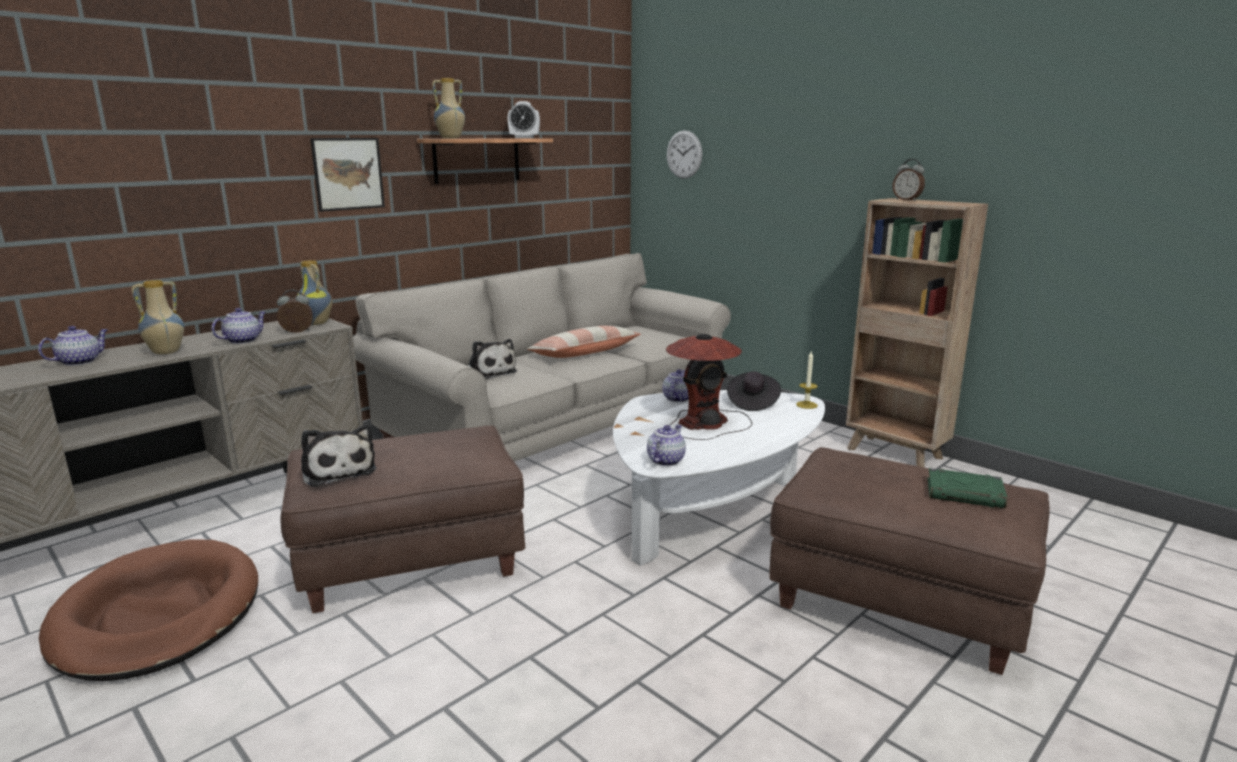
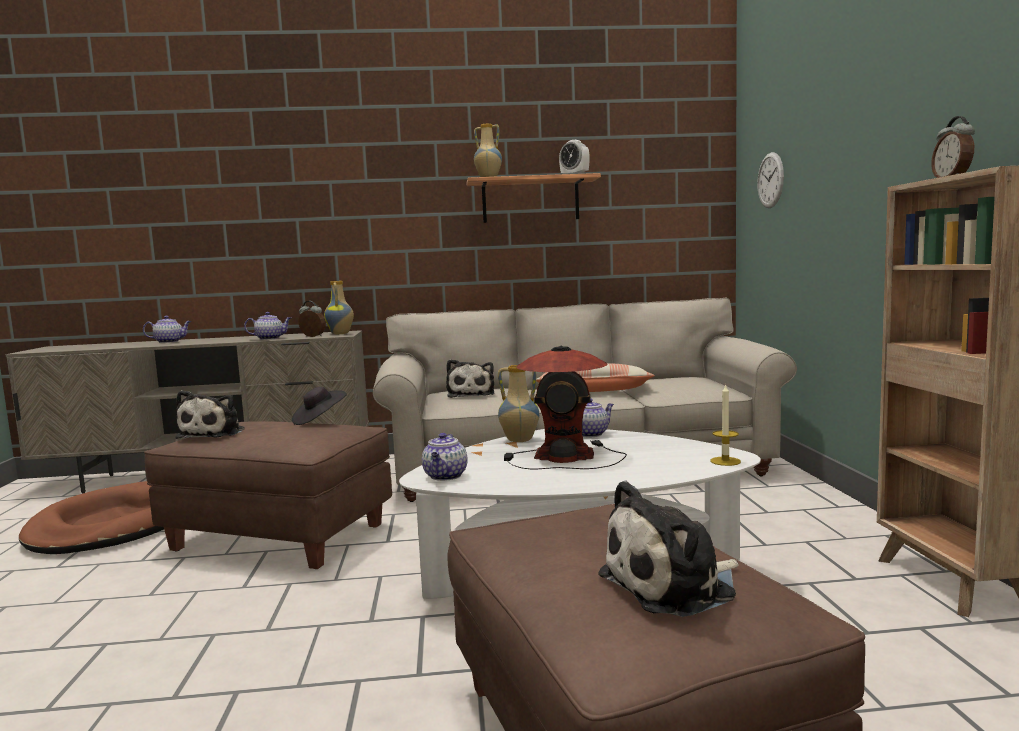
camera: 40 degrees right, 10 degrees down
vase [132,280,184,354] -> vase moved to [498,365,539,442]
picture [310,138,385,212] -> none
teapot [647,425,686,466] -> teapot turned 120 degrees clockwise [422,433,468,481]
black hat [727,371,781,411] -> black hat moved to [292,387,347,425]
green book [928,468,1008,509] -> plush toy [598,480,739,617]

